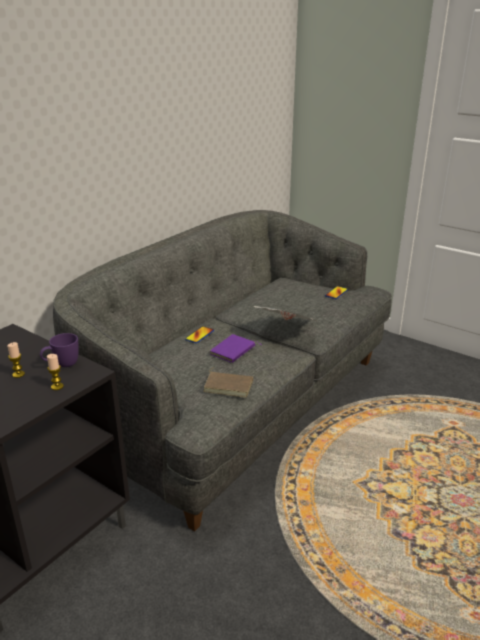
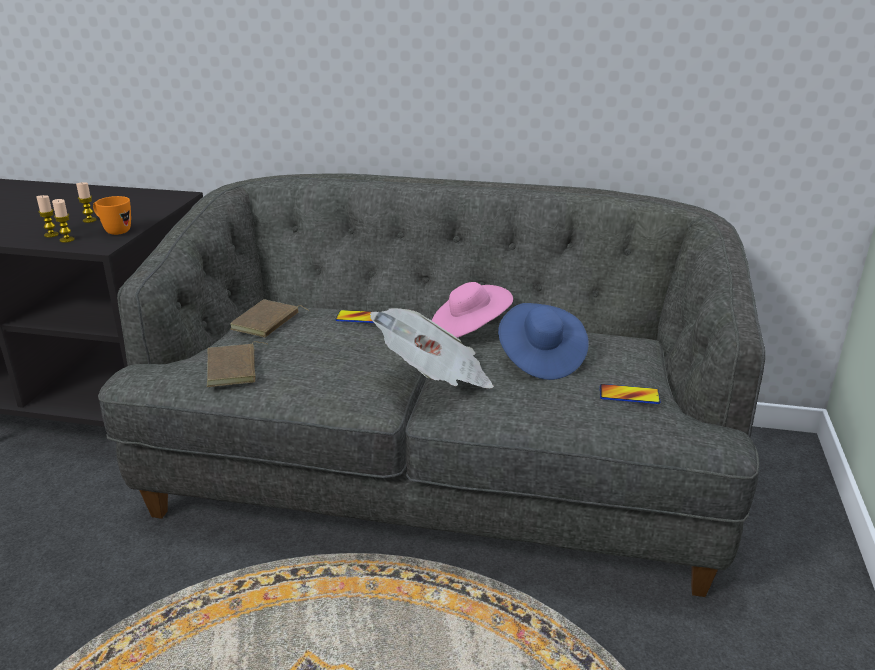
camera: 65 degrees right, 0 degrees up
purple mug [40,333,79,367] -> orange mug [93,196,131,235]
purple book [210,334,263,363] -> none
none -> candle [37,195,59,238]
none -> brown book [230,299,309,338]
none -> pink hat [432,282,513,338]
none -> blue hat [498,303,589,380]

